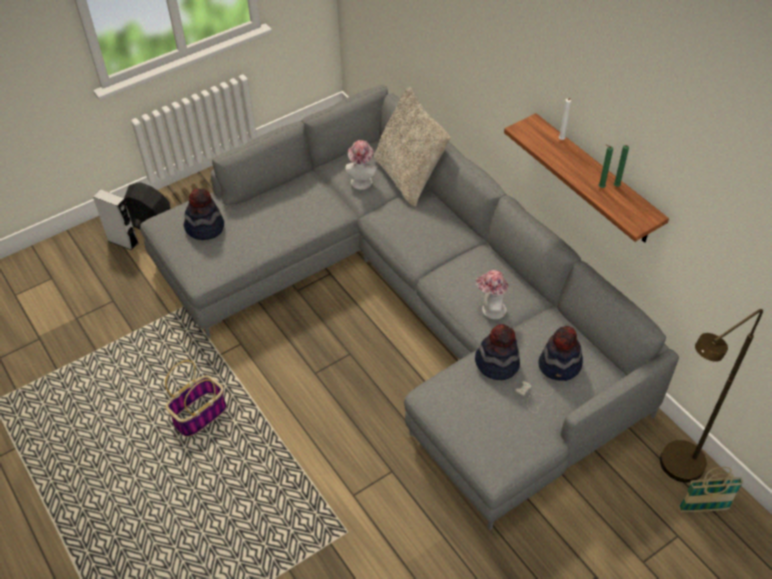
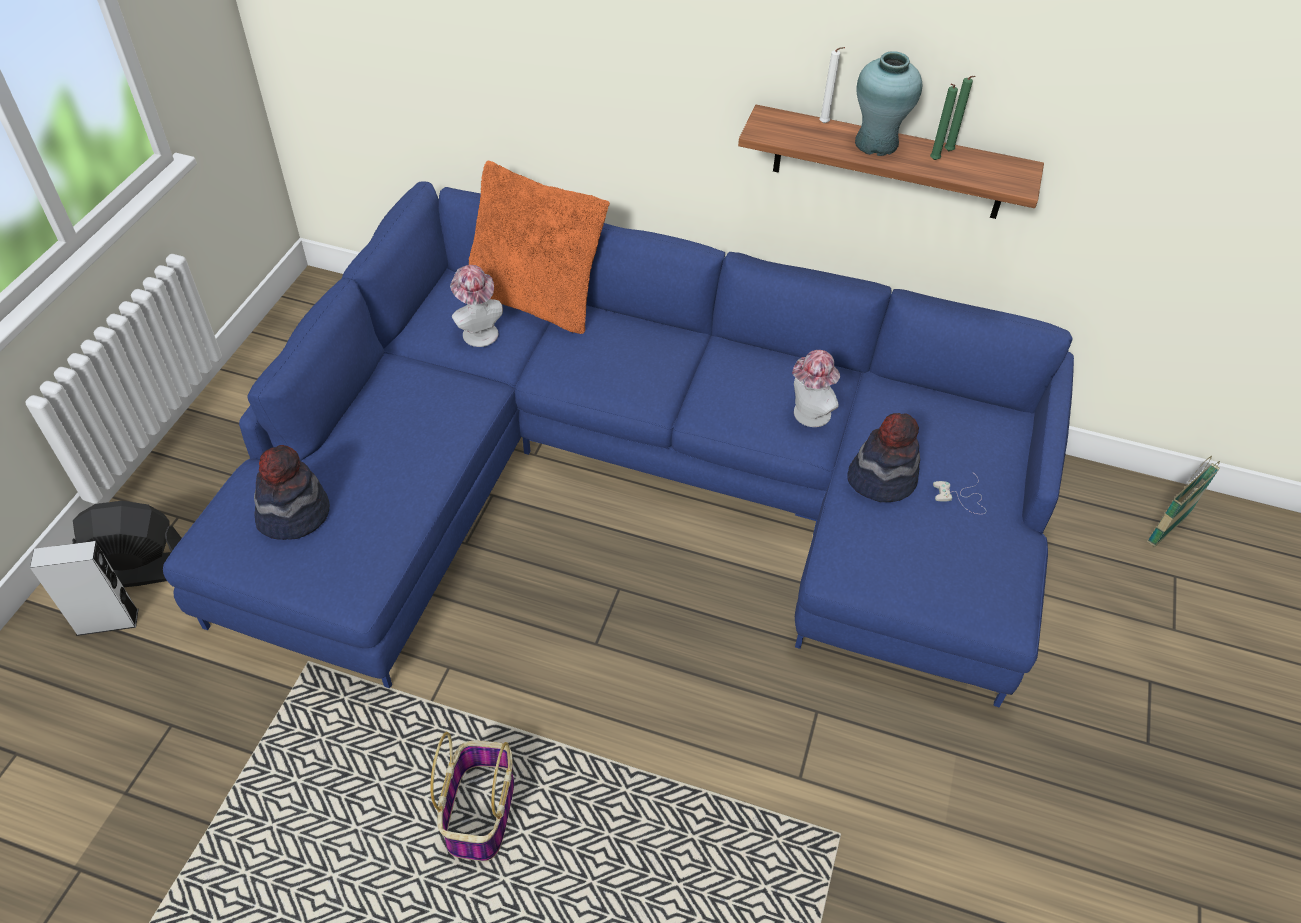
camera: 40 degrees left, 0 degrees up
grey sofa [140,85,679,531] -> blue sofa [163,181,1074,707]
beige pillow [374,87,451,207] -> orange pillow [469,160,610,334]
hat [538,326,583,381] -> none
brown floor lamp [660,309,763,482] -> none
none -> turquoise vase [855,51,922,156]

